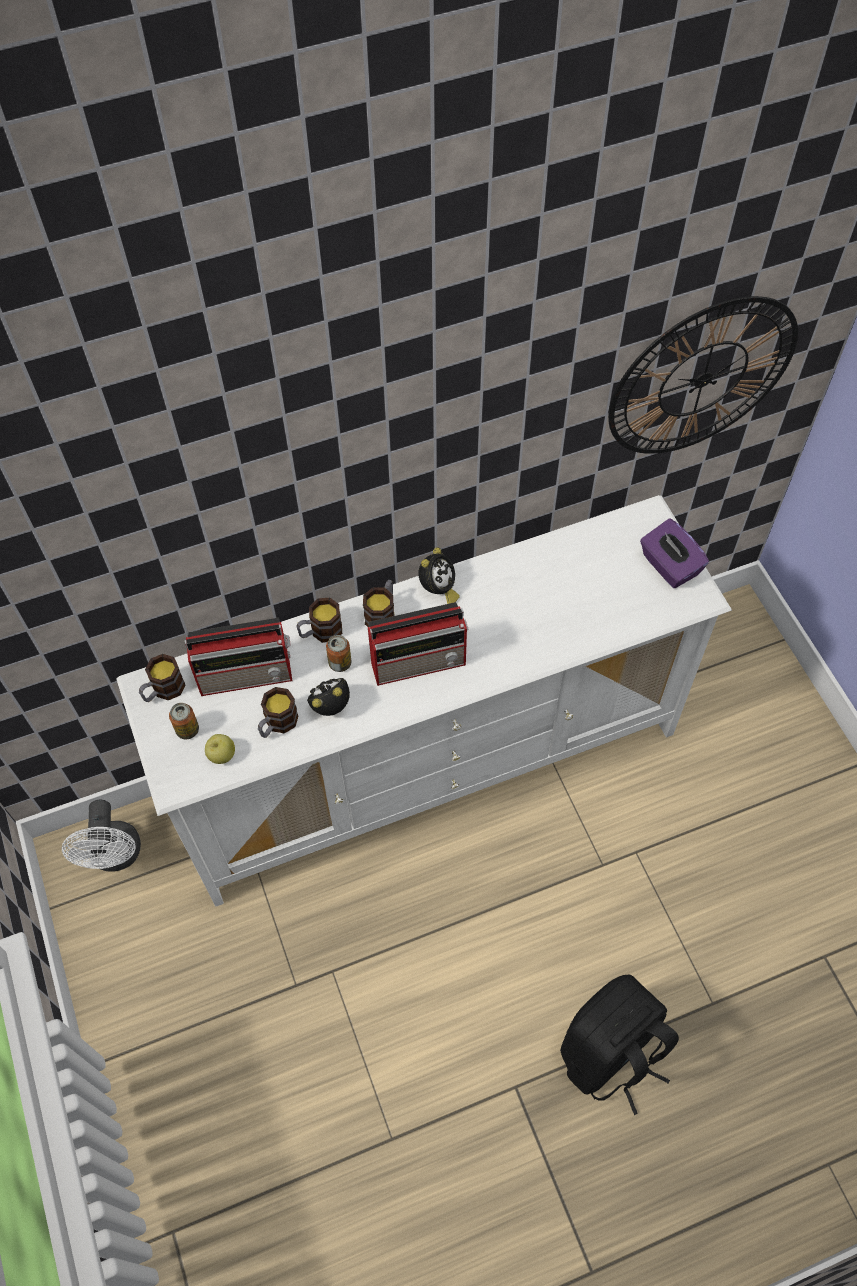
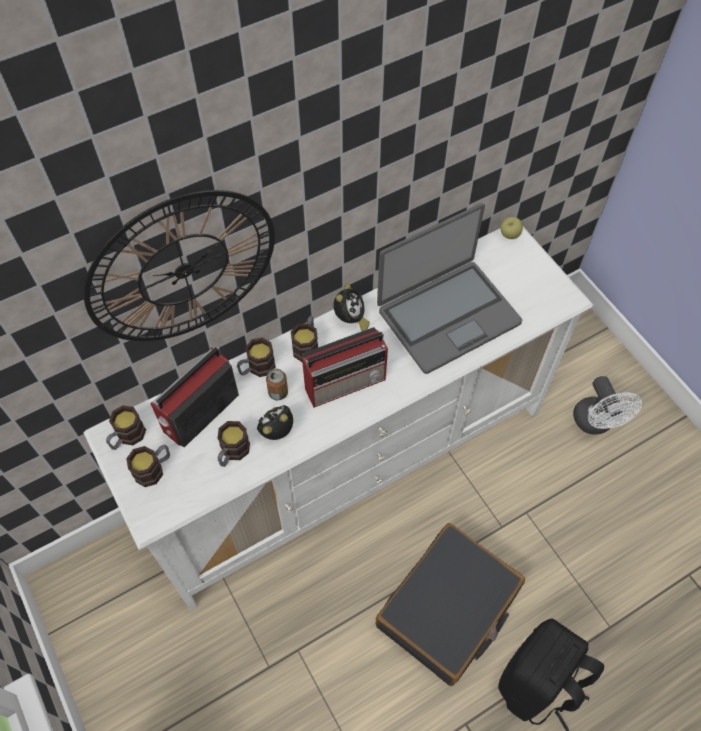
camera: 10 degrees left, 0 degrees up
white fan [62,800,141,872] -> white fan moved to [573,376,642,435]
can [169,703,199,739] -> mug [126,445,170,487]
radio [185,618,292,696] -> radio turned 150 degrees clockwise [150,346,239,448]
apple [205,734,235,764] -> apple moved to [500,217,523,239]
wall clock [608,296,798,454] -> wall clock moved to [84,190,275,341]
purple tissue box [640,519,709,588] -> none
none -> black suitcase [375,523,525,686]
none -> laptop [377,203,522,374]

